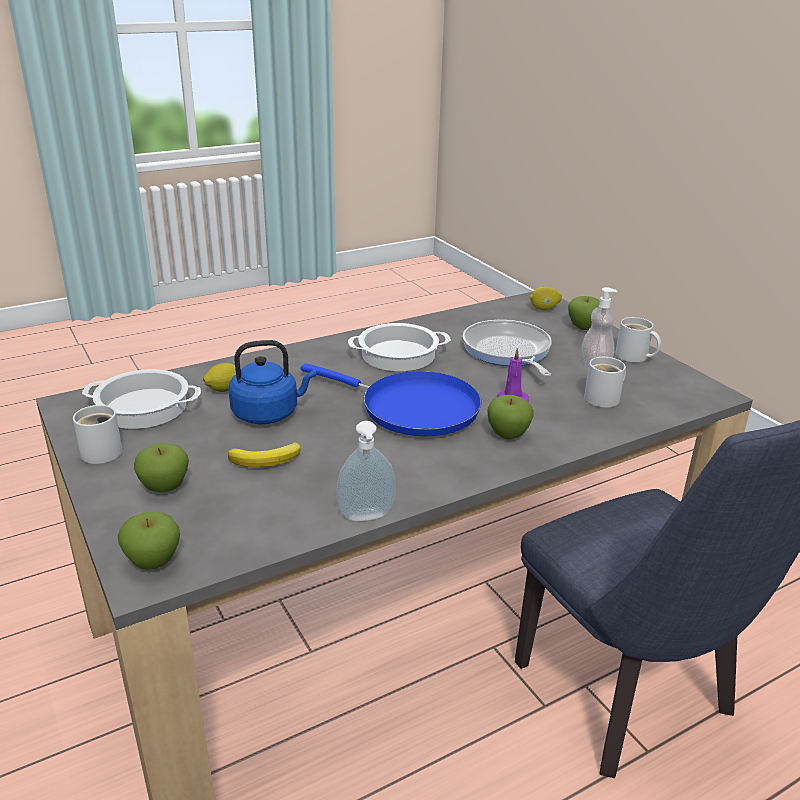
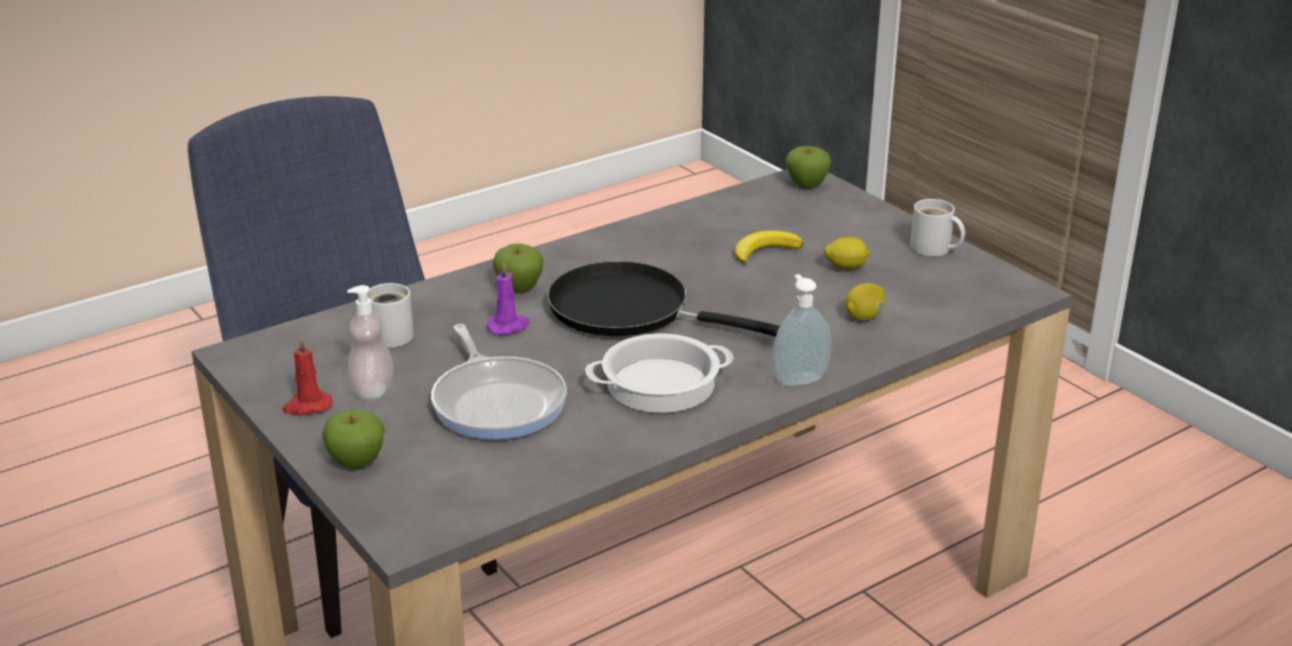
camera: 175 degrees right, 0 degrees up
cooking pot [82,369,201,429] -> none
apple [134,443,189,492] -> none
blue kettle [229,340,316,424] -> none
blue frying pan [300,363,482,436] -> black frying pan [547,261,780,337]
soap dispenser [336,421,396,521] -> soap dispenser moved to [772,274,831,386]
lemon [529,287,562,310] -> lemon moved to [824,236,870,270]
white mug [615,317,661,363] -> red candle [282,337,332,415]

